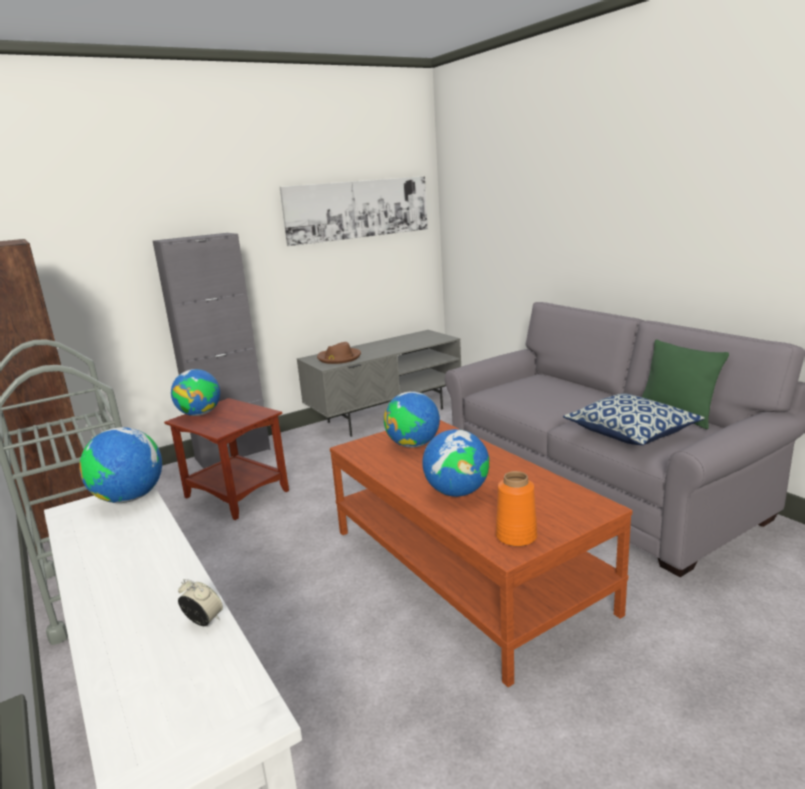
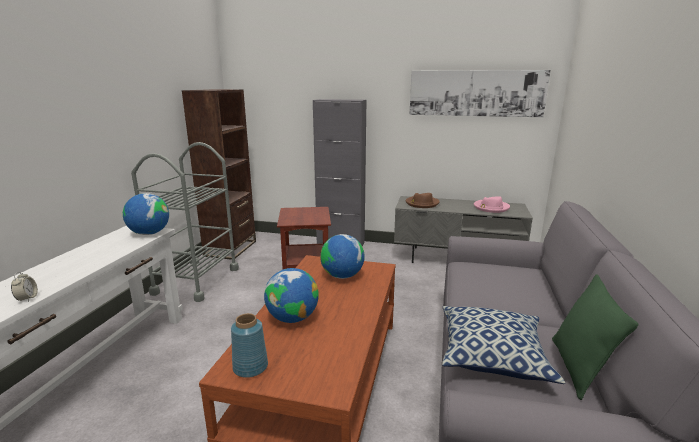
camera: 45 degrees right, 0 degrees up
globe [171,369,220,416] -> none
orange vase [496,471,537,546] -> blue vase [231,313,268,378]
none -> pink hat [474,196,510,213]

